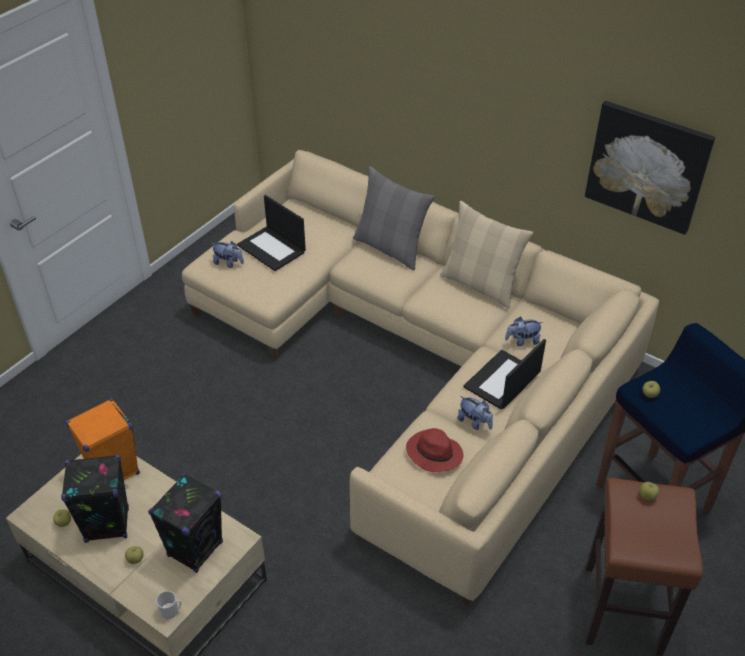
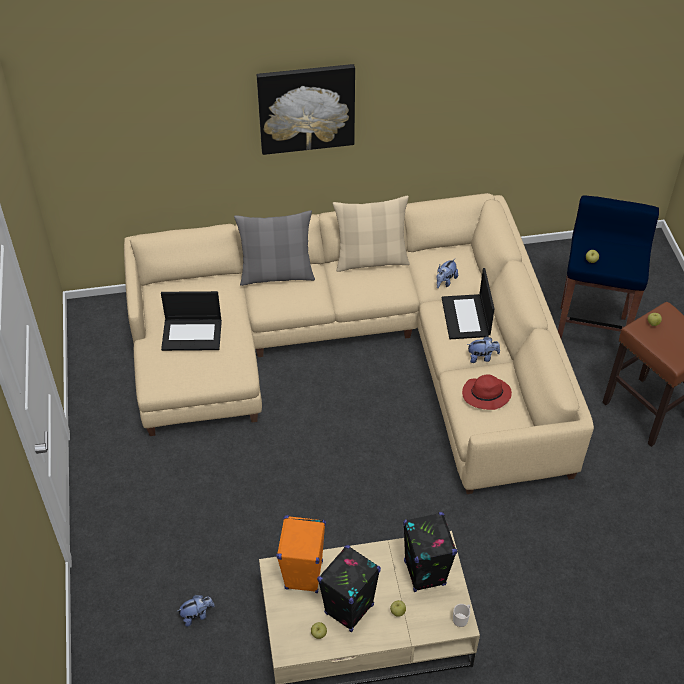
camera: 45 degrees left, 5 degrees up
plush toy [212,241,244,268] -> plush toy moved to [177,595,215,627]
picture [585,101,715,235] -> picture moved to [257,64,355,155]

